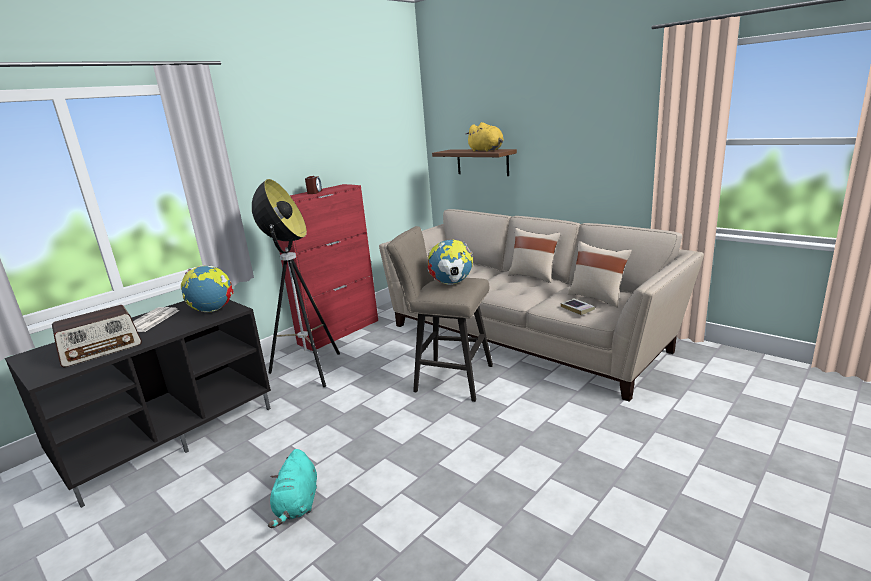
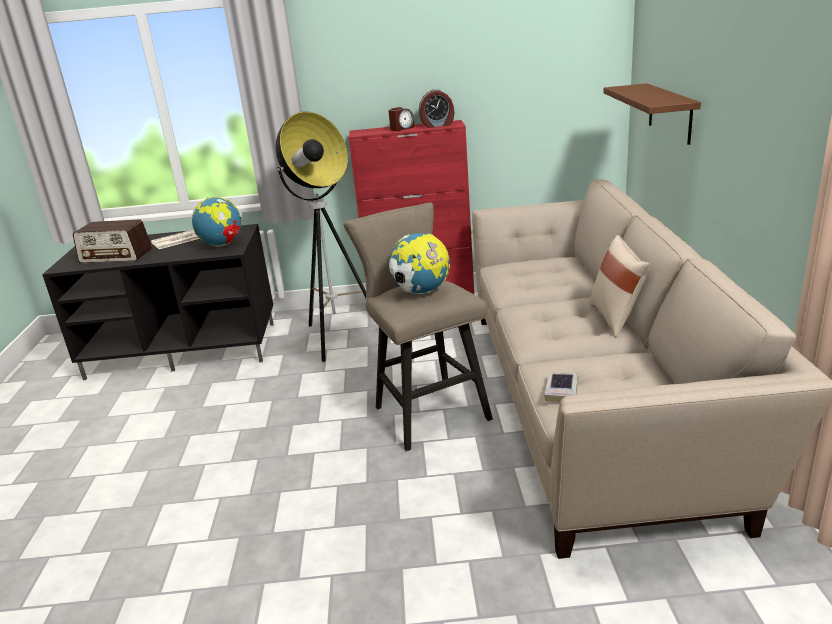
camera: 45 degrees right, 5 degrees up
turquoise plush toy [268,449,317,528] -> none
yellow plush toy [466,122,504,152] -> none
beige pillow [568,241,632,308] -> none
none -> alarm clock [419,89,454,128]

